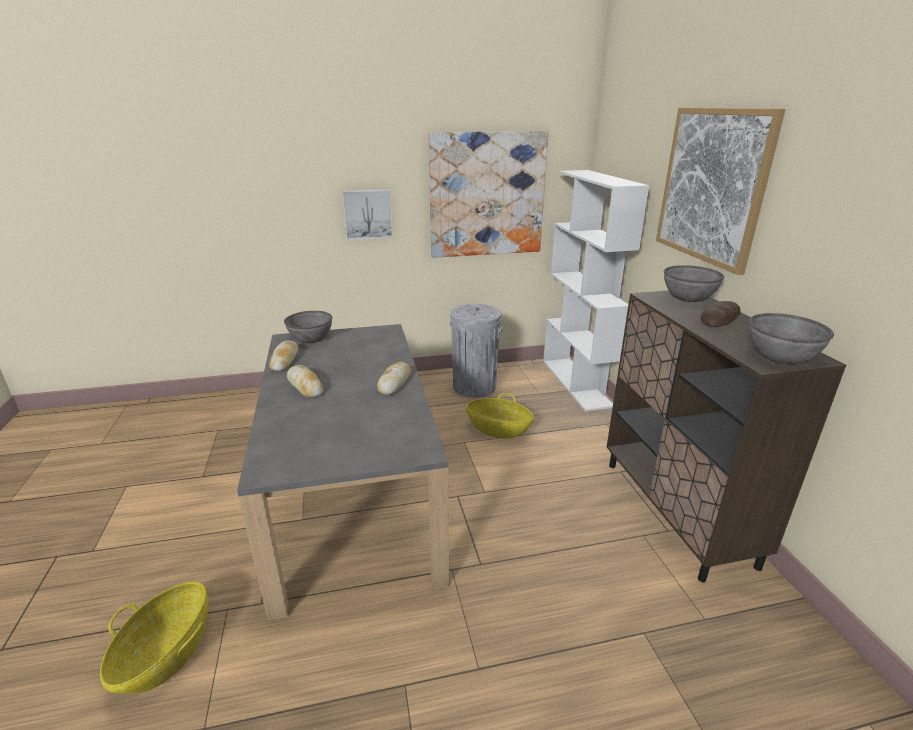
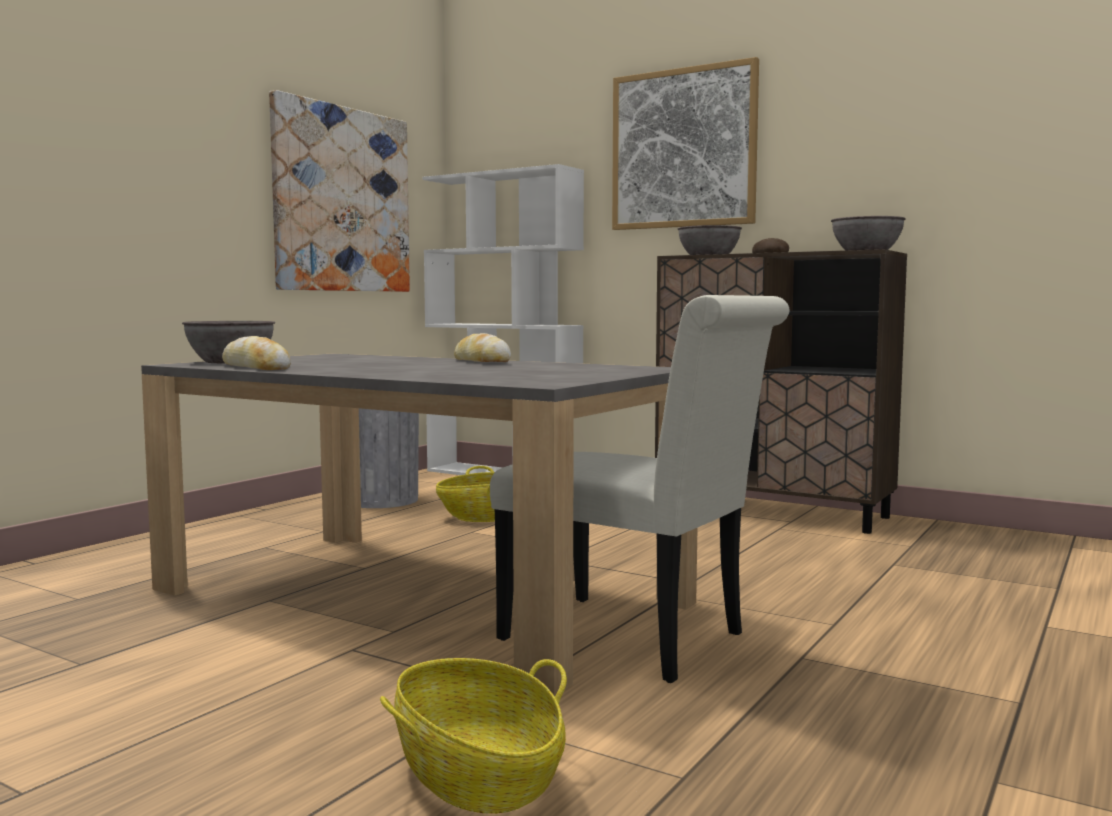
camera: 45 degrees left, 20 degrees down
bread [287,365,323,398] -> none
picture [342,189,393,240] -> none
none -> white chair [490,295,789,683]

